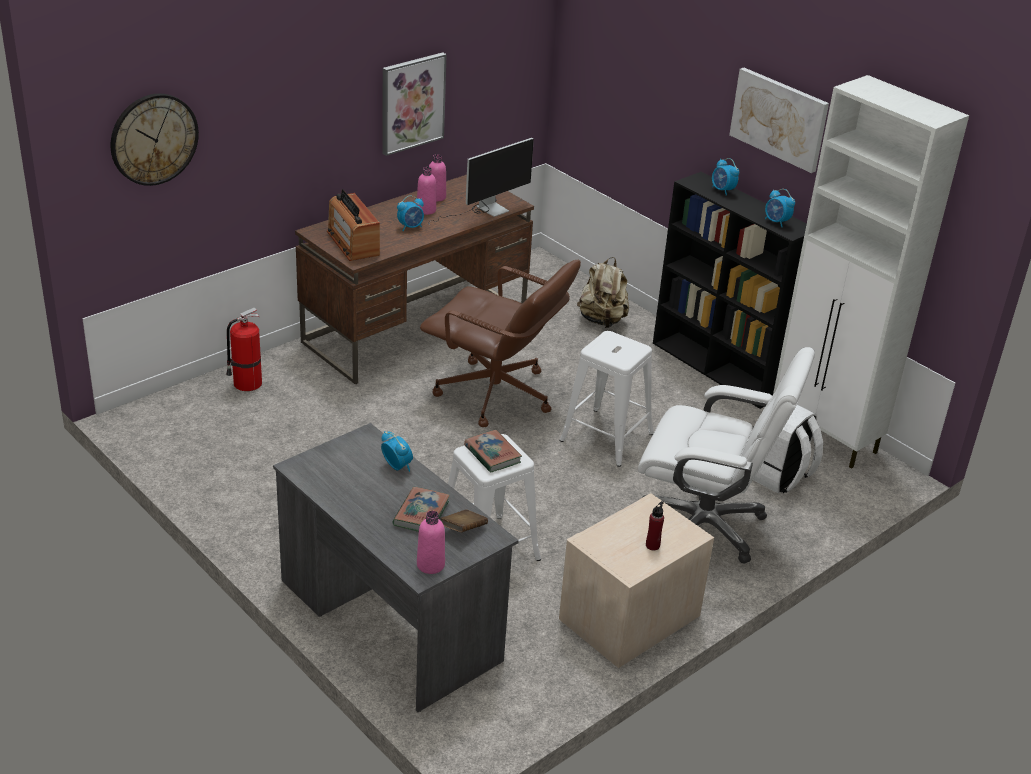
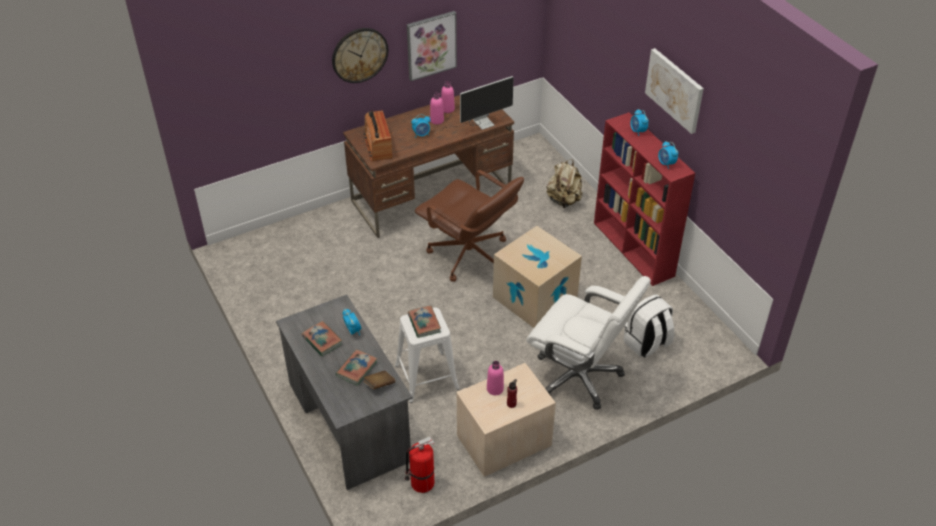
camera: 15 degrees right, 10 degrees up
wall clock [111,93,199,186] -> wall clock moved to [332,28,388,83]
fire extinguisher [226,307,262,391] -> fire extinguisher moved to [405,436,435,493]
pink bottle [417,511,445,574] -> pink bottle moved to [487,361,504,395]
white stool [559,331,654,467] -> cardboard box [493,226,582,328]
black bookcase [653,172,807,409] -> red bookcase [594,112,695,286]
white cabinet [773,75,969,469] -> none
none -> book [302,321,342,356]

